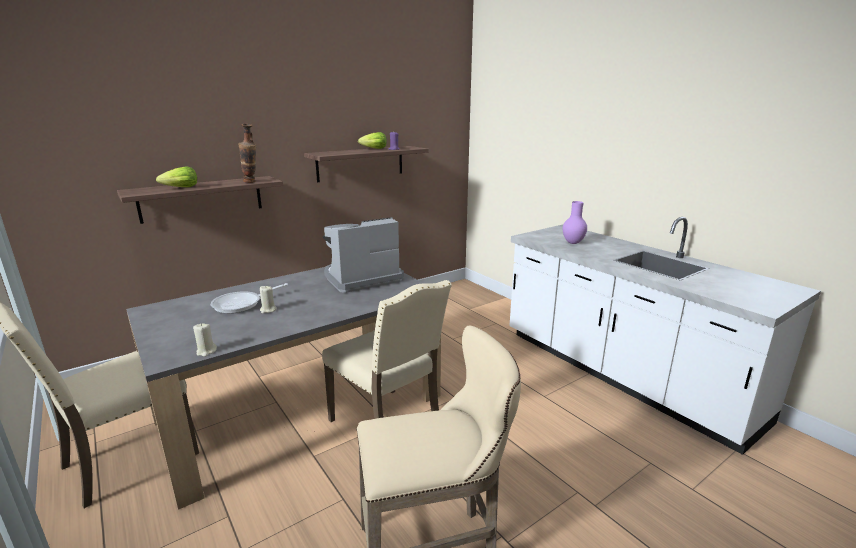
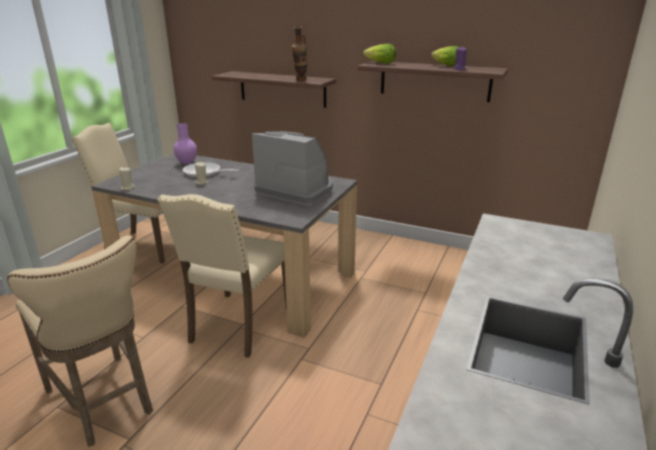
camera: 60 degrees right, 5 degrees up
lettuce [156,166,197,187] -> lettuce moved to [363,44,396,64]
purple vase [563,201,587,244] -> purple vase moved to [174,123,197,164]

